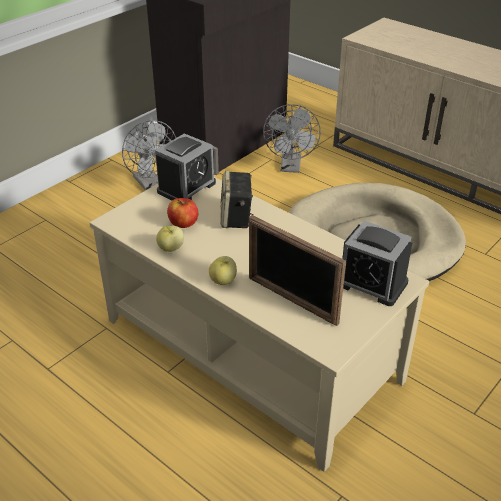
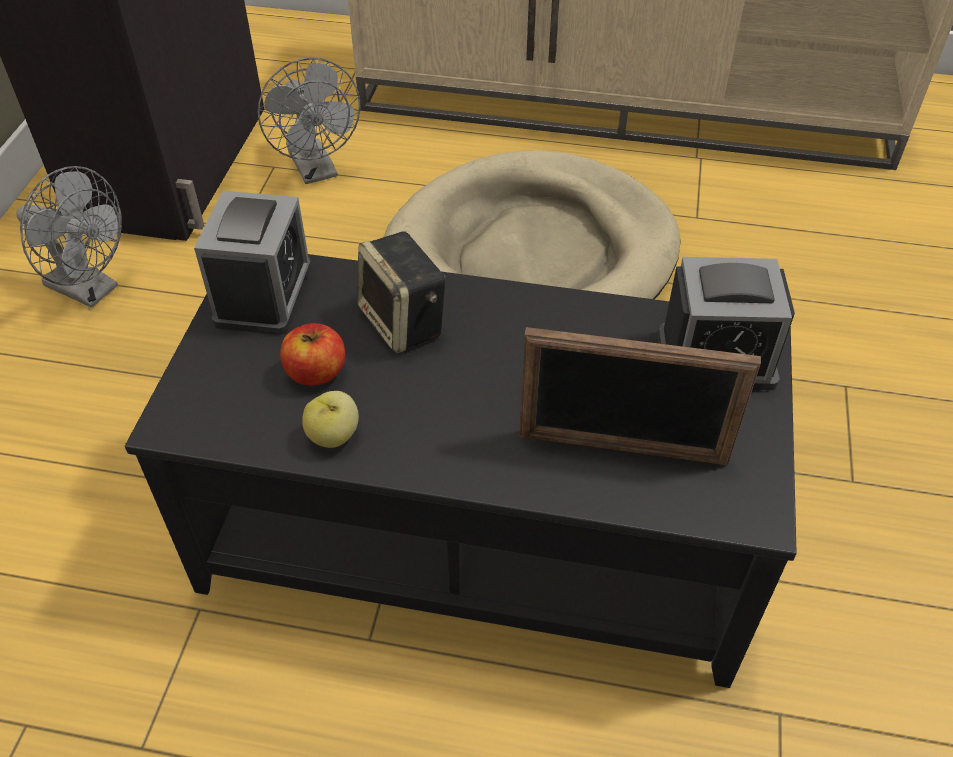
camera: 30 degrees left, 10 degrees up
beige coffee table [89,177,429,472] -> black coffee table [125,254,797,688]
apple [209,256,237,285] -> none

